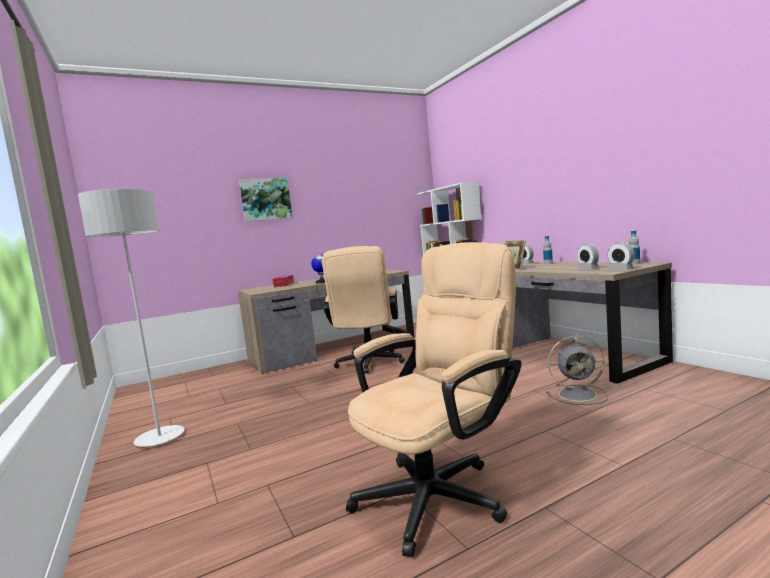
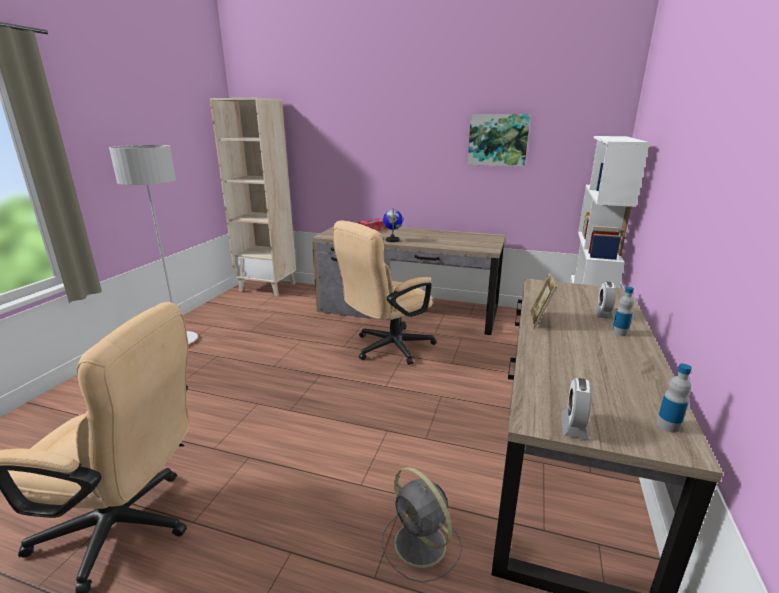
camera: 45 degrees right, 15 degrees up
picture [239,178,293,222] -> picture moved to [468,114,530,167]
alarm clock [577,244,599,270] -> none
none -> beige bookcase [210,98,296,296]

